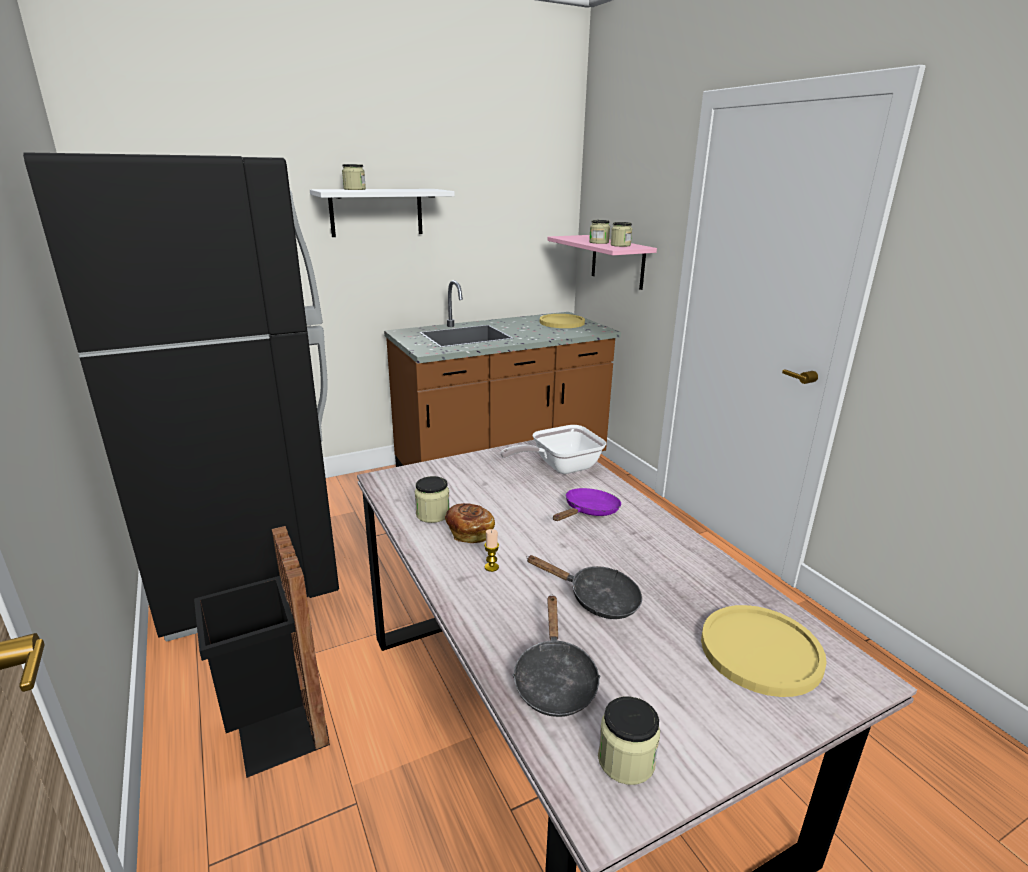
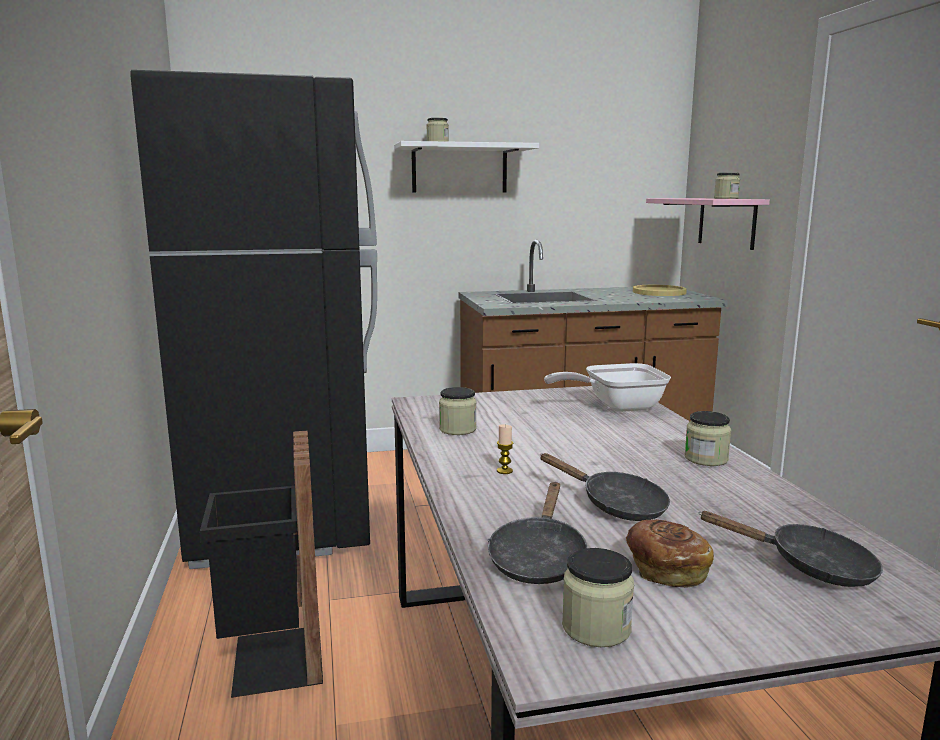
camera: 15 degrees right, 10 degrees down
bread [445,503,495,543] -> bread moved to [626,519,714,587]
purple frying pan [553,488,621,521] -> none
jar [589,220,610,244] -> jar moved to [685,411,731,466]
yellow plate [701,605,827,697] -> black frying pan [698,511,883,587]

